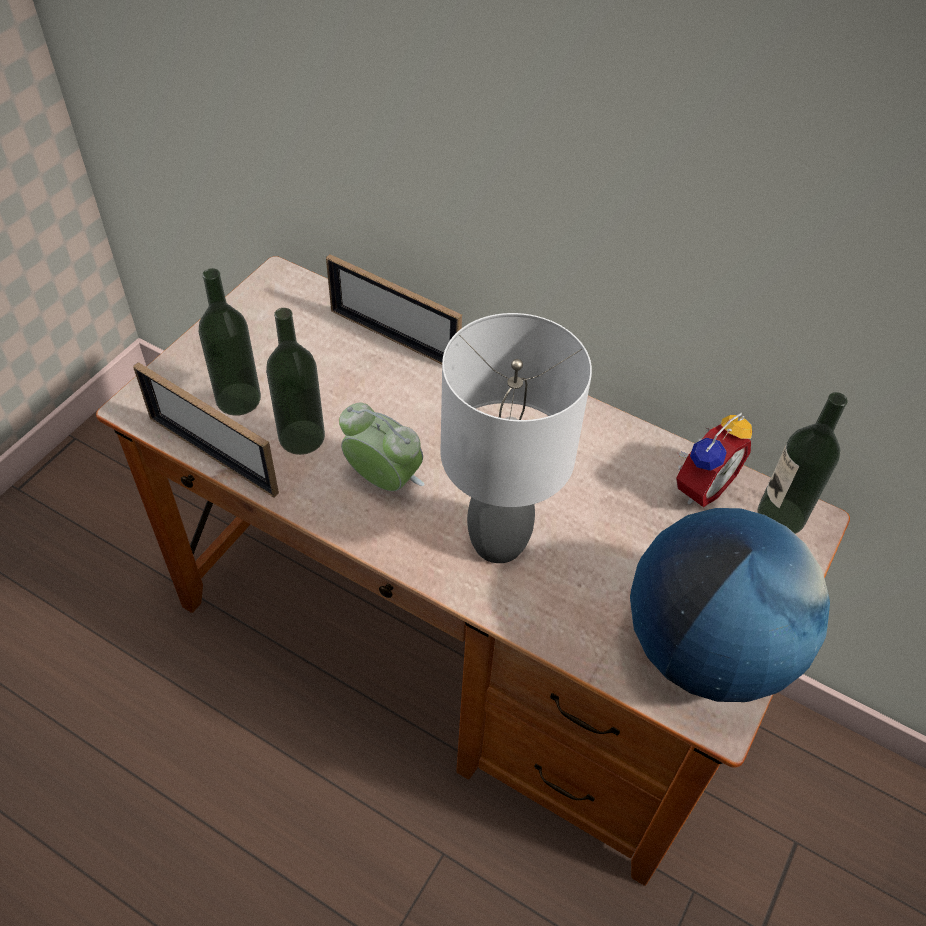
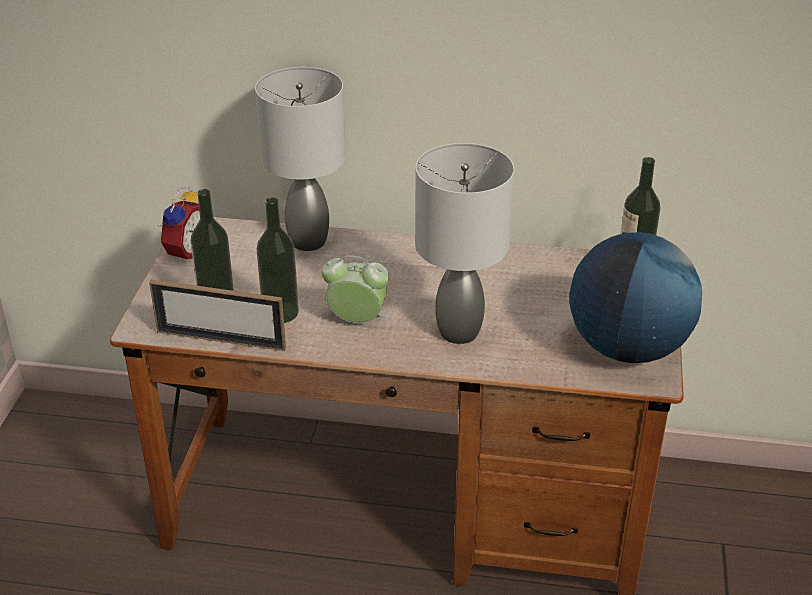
camera: 20 degrees left, 15 degrees down
picture frame [326,254,462,364] -> grey table lamp [255,67,346,251]
alarm clock [676,413,752,507] -> alarm clock moved to [158,185,200,263]

